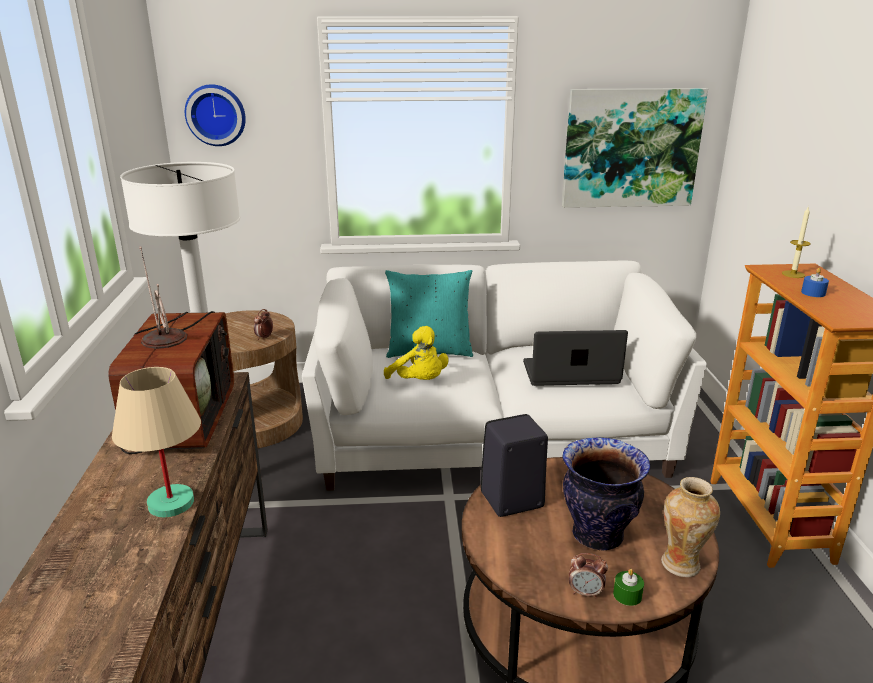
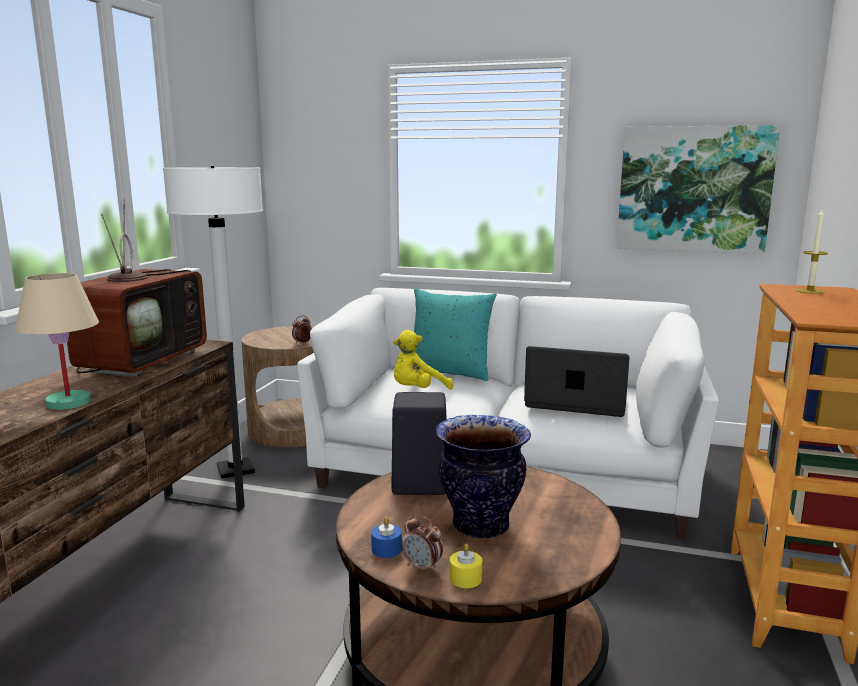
camera: 20 degrees right, 10 degrees down
wall clock [185,84,246,146] -> none
yellow plush toy [384,326,448,380] -> yellow plush toy turned 75 degrees clockwise [393,330,454,390]
green candle [613,569,644,606] -> yellow candle [450,544,482,588]
vase [661,477,720,577] -> none
blue candle [801,268,829,297] -> blue candle moved to [371,517,402,558]

